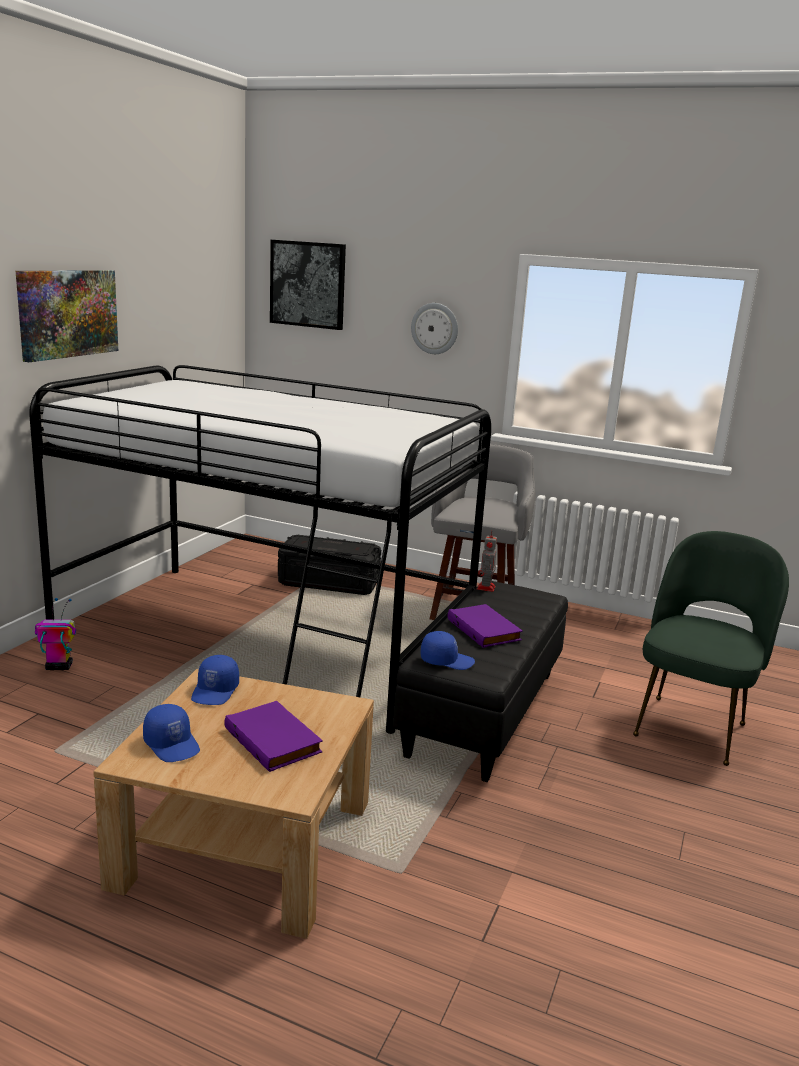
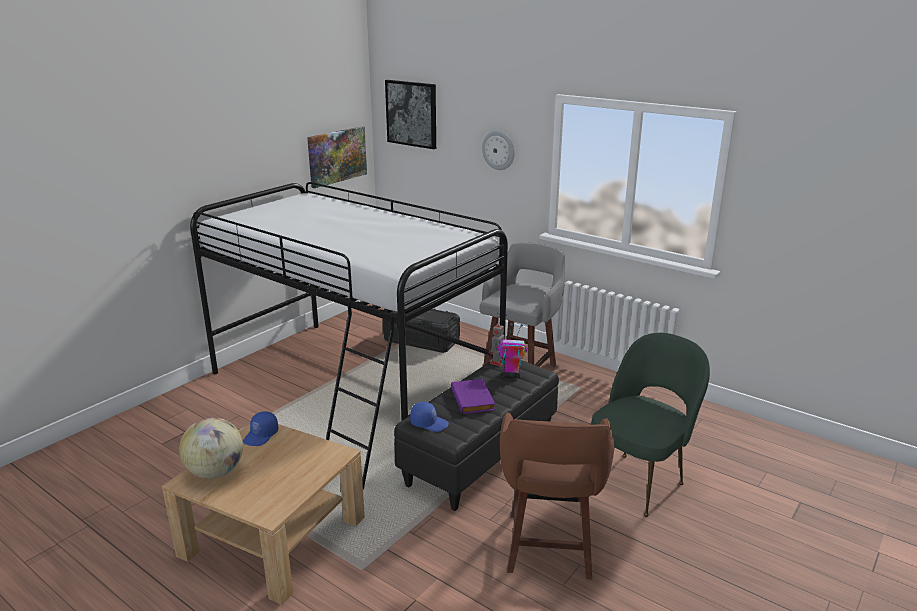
camera: 15 degrees right, 5 degrees up
picture [16,270,118,362] -> picture moved to [307,126,367,188]
toy robot [35,598,76,670] -> toy robot moved to [497,323,527,379]
blue cap [143,704,200,762] -> globe [179,417,243,479]
purple book [224,701,323,772] -> none
none -> brown stool [500,412,614,579]

